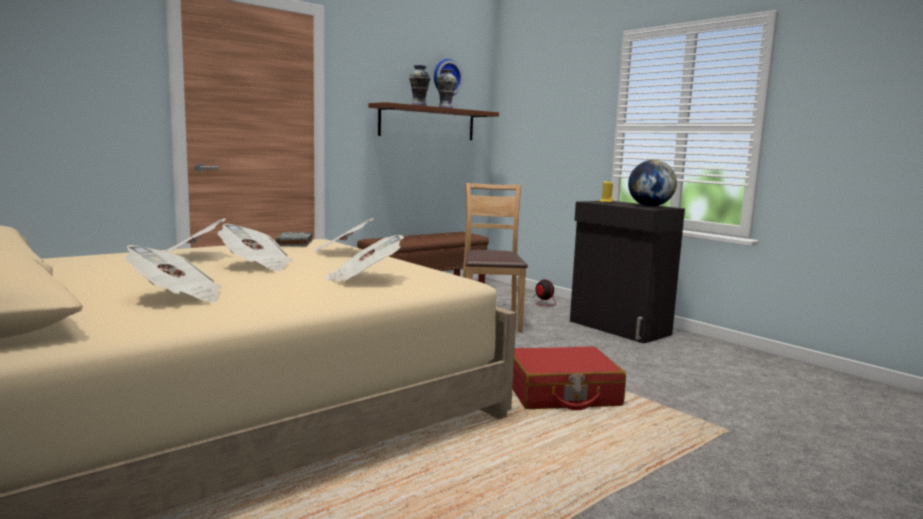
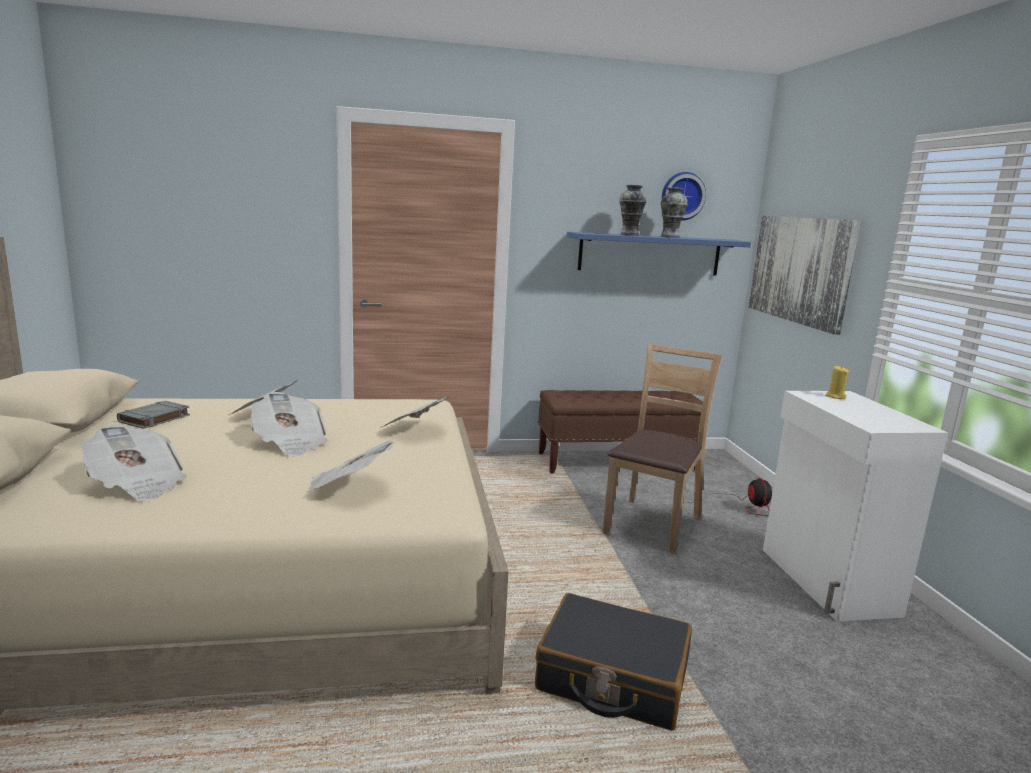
camera: 30 degrees right, 5 degrees up
grey book [275,232,313,246] -> grey book moved to [117,401,190,429]
brown shelf [368,102,499,140] -> blue shelf [567,232,751,276]
red suitcase [512,346,626,410] -> black suitcase [535,593,692,731]
black cabinet [570,201,685,344] -> white cabinet [763,391,948,621]
globe [628,160,677,207] -> none
none -> picture [749,216,861,335]

